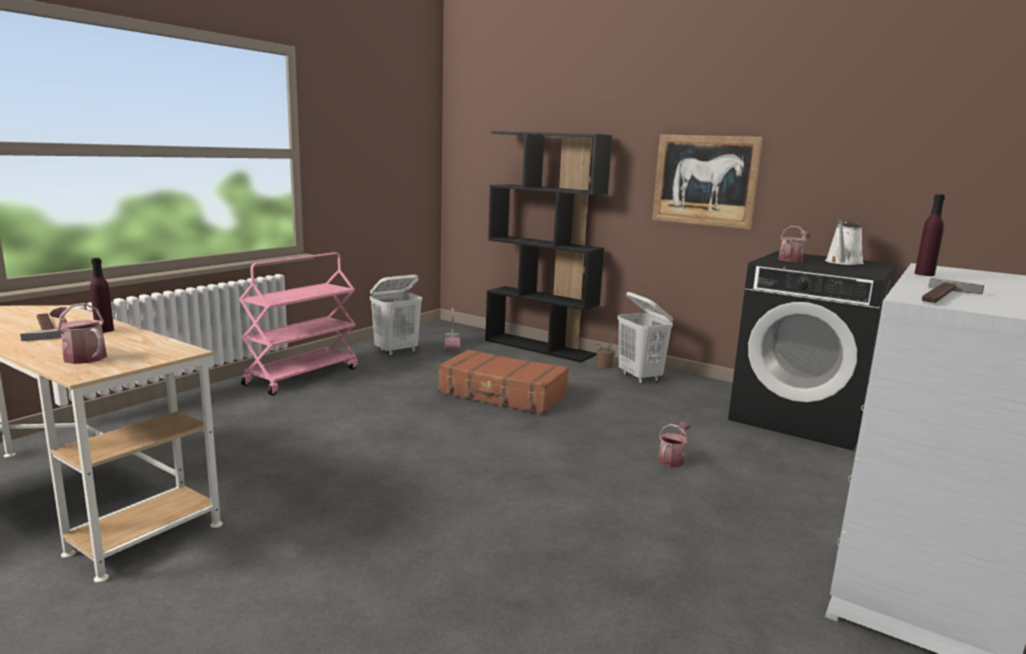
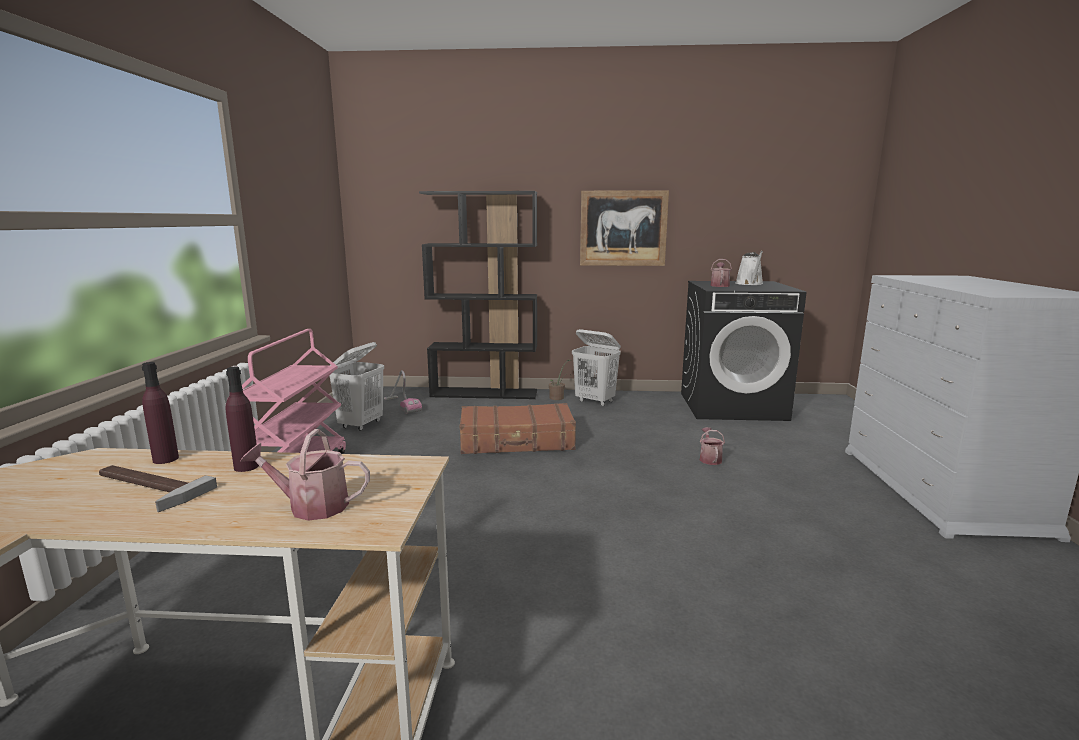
camera: 30 degrees left, 0 degrees up
purple bottle [914,194,945,276] -> purple bottle moved to [142,362,179,464]
hammer [922,278,984,303] -> none

